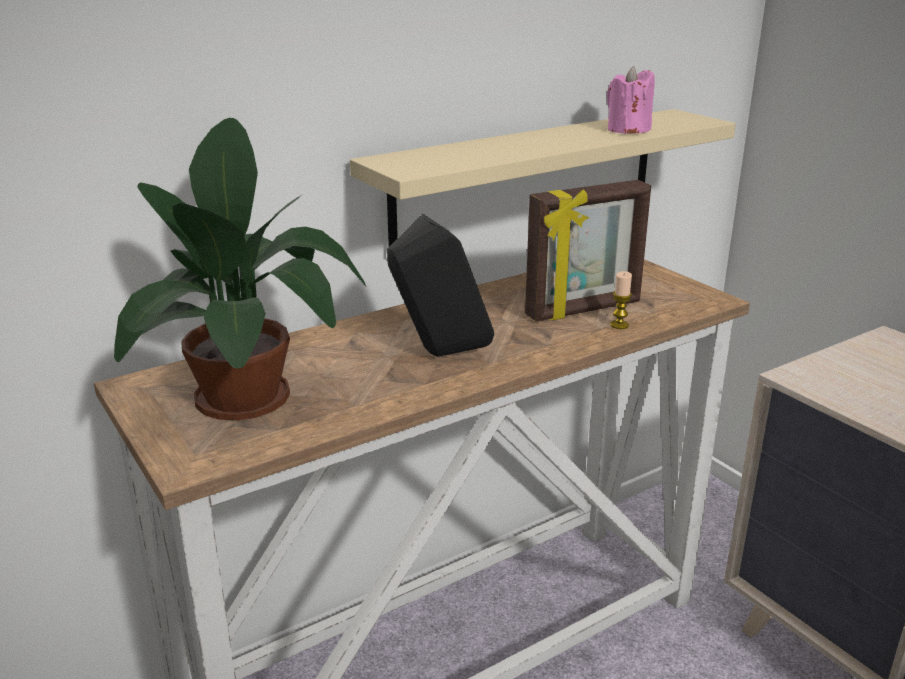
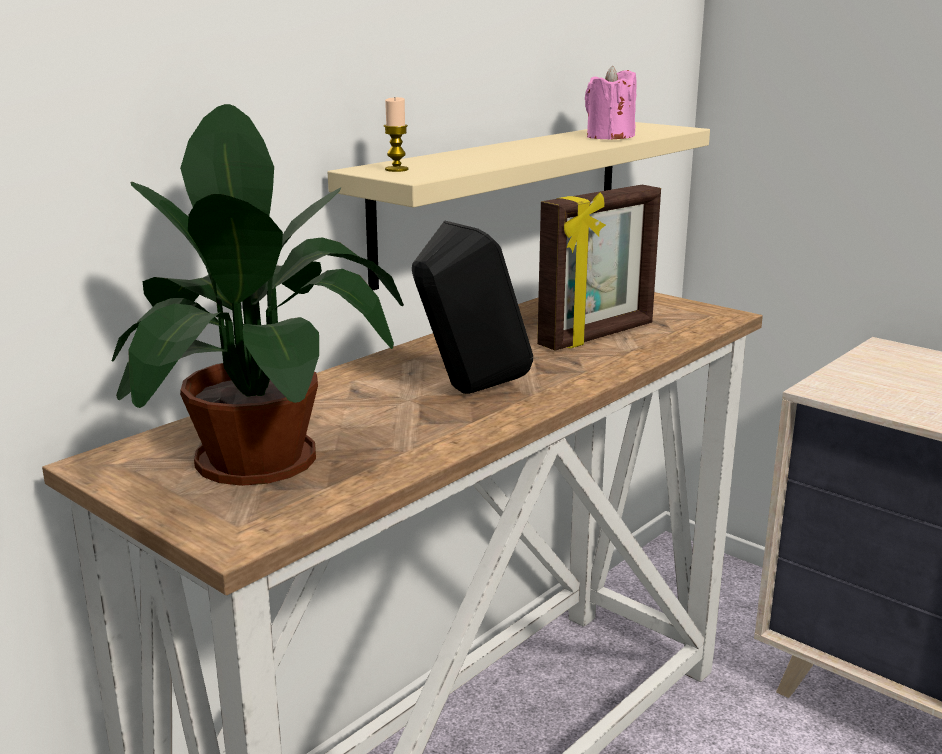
camera: 15 degrees left, 5 degrees down
candle [610,271,632,329] -> candle moved to [384,97,408,172]

